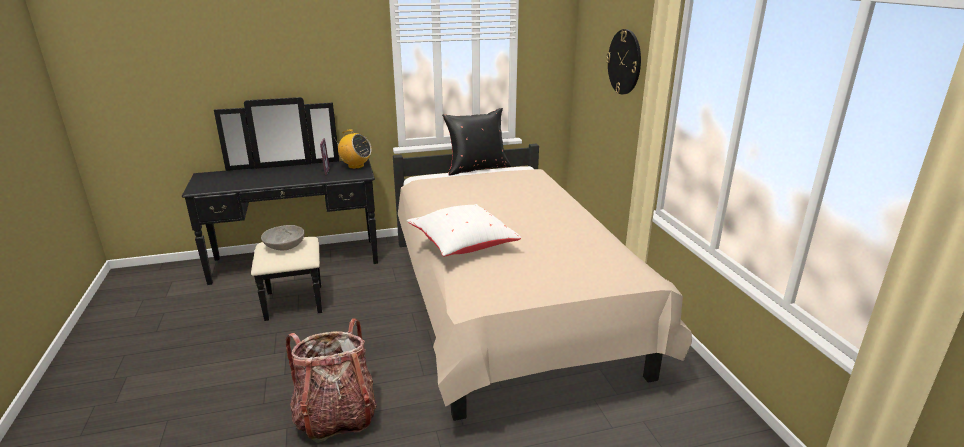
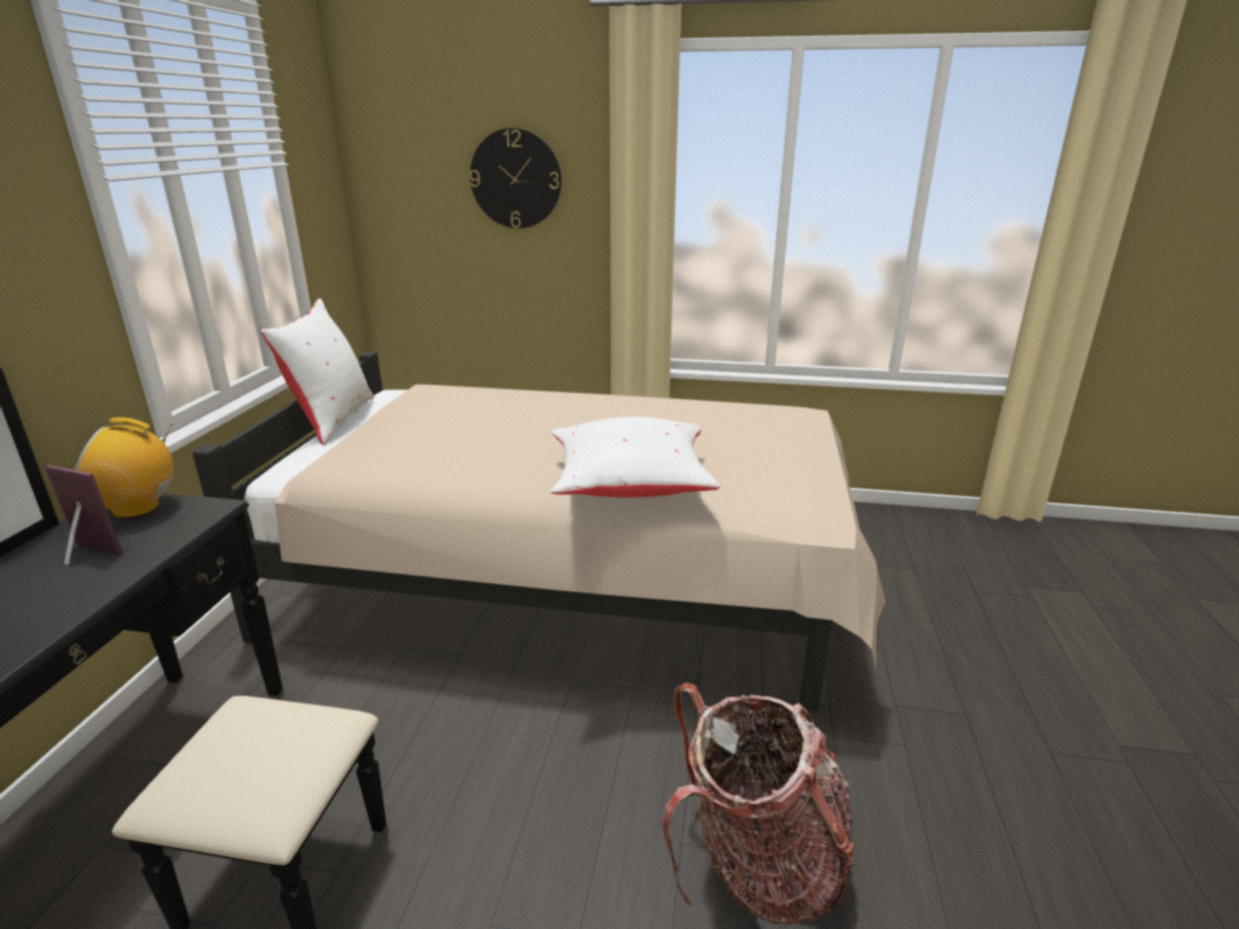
camera: 65 degrees left, 0 degrees up
grey bowl [261,225,305,250] -> none
radio [336,129,372,169] -> radio turned 150 degrees counterclockwise [74,418,174,519]
black pillow [442,108,511,176] -> white pillow [261,298,374,445]

